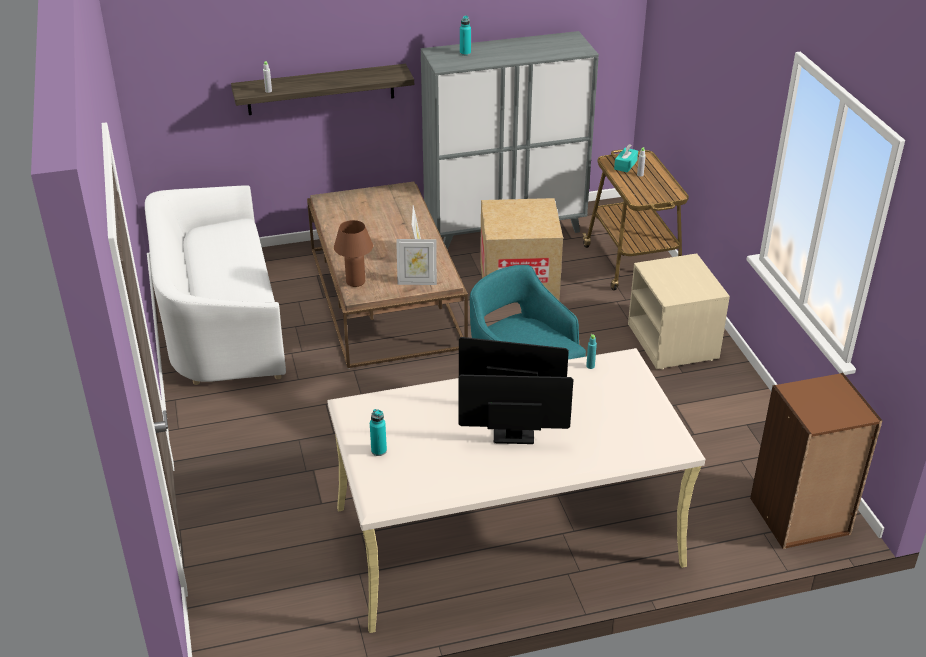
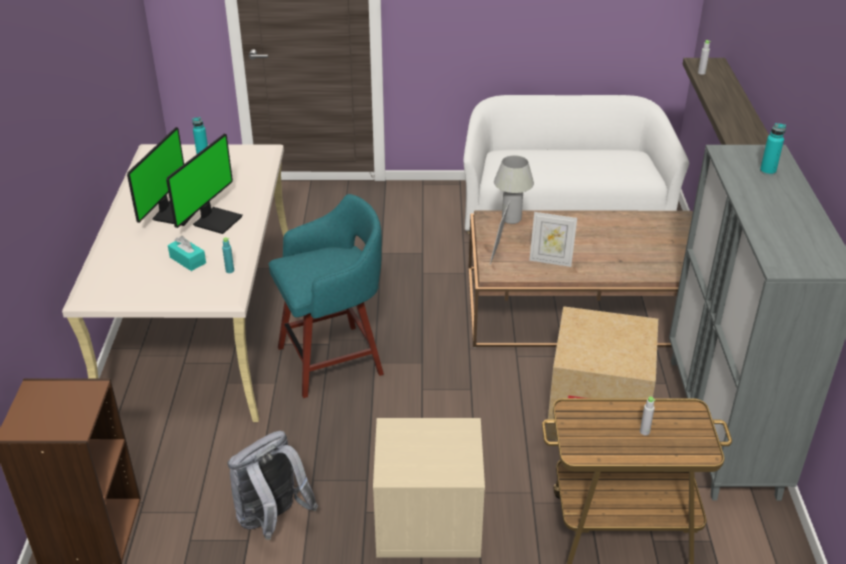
camera: 105 degrees right, 0 degrees up
brown table lamp [334,220,373,287] -> white table lamp [494,155,534,224]
turquoise tissue box [614,144,638,173] -> turquoise tissue box moved to [168,236,206,271]
none -> grey backpack [227,431,318,540]

